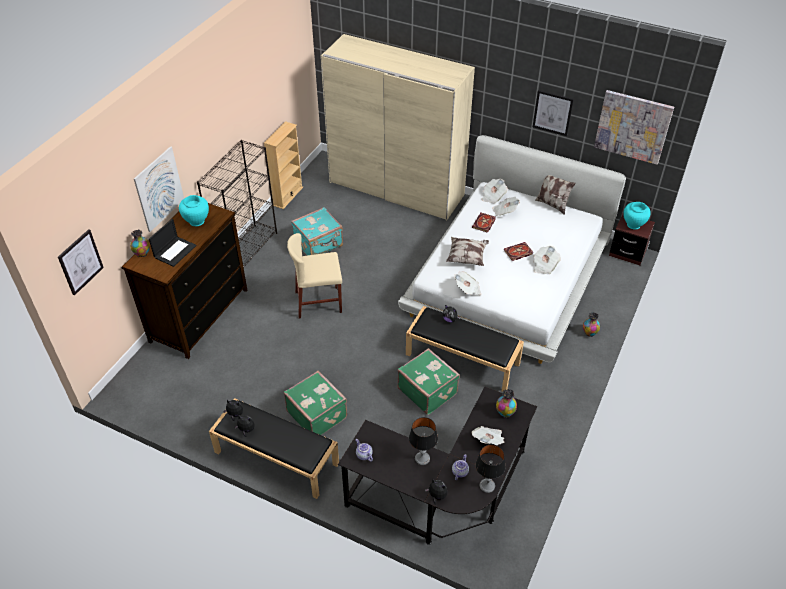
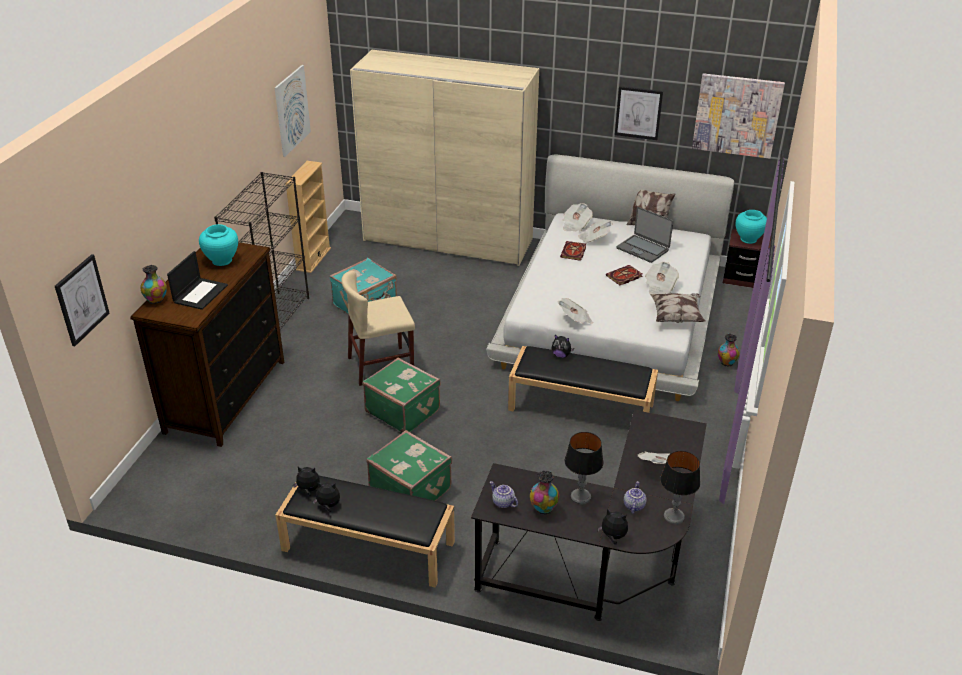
camera: 10 degrees left, 10 degrees down
picture [134,146,184,232] -> picture moved to [275,65,311,157]
green suitcase [398,348,460,415] -> green suitcase moved to [363,358,441,433]
pillow [446,237,489,266] -> pillow moved to [650,293,706,323]
vase [496,389,517,418] -> vase moved to [530,471,559,515]
none -> laptop [616,207,673,263]

